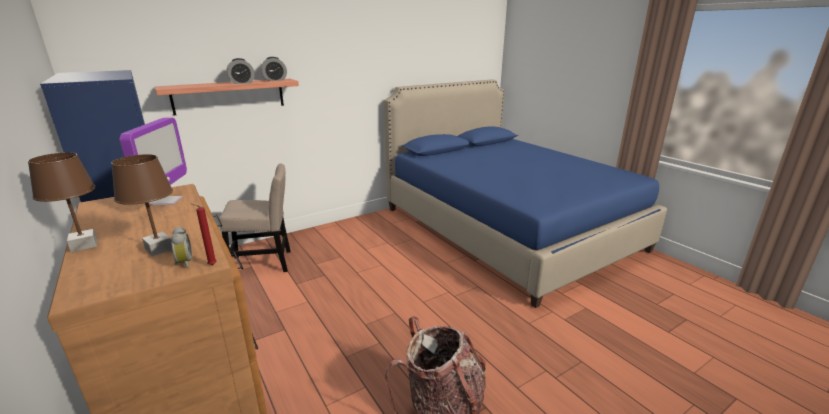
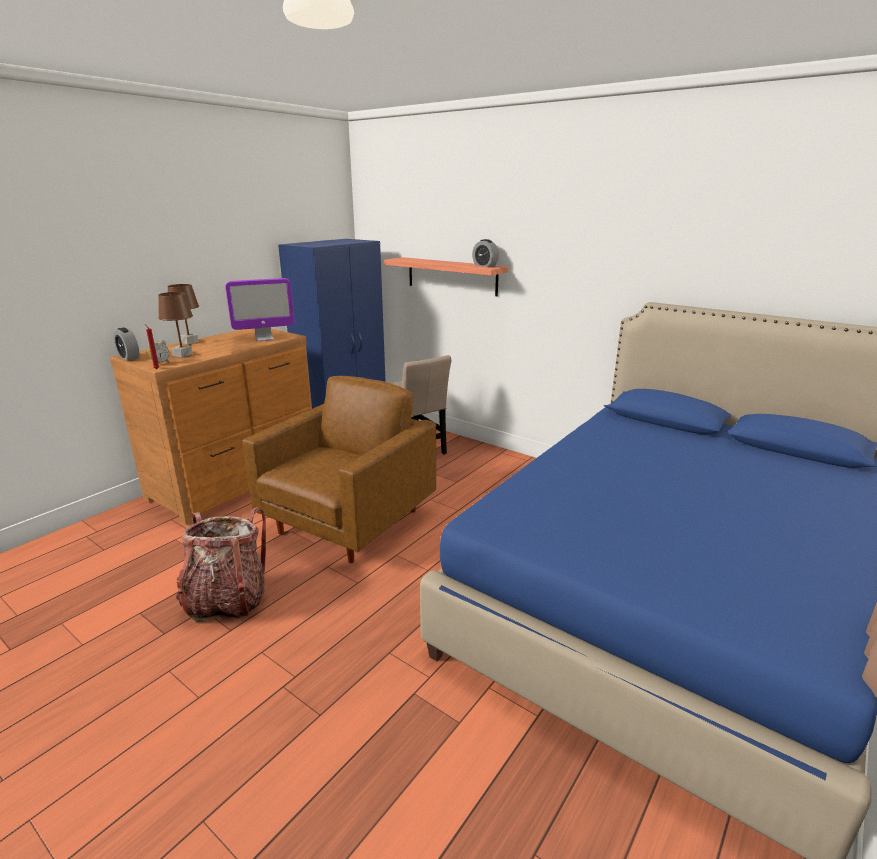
camera: 70 degrees right, 0 degrees up
alarm clock [226,58,255,84] -> alarm clock moved to [113,327,140,361]
none -> brown armchair [242,376,436,563]

